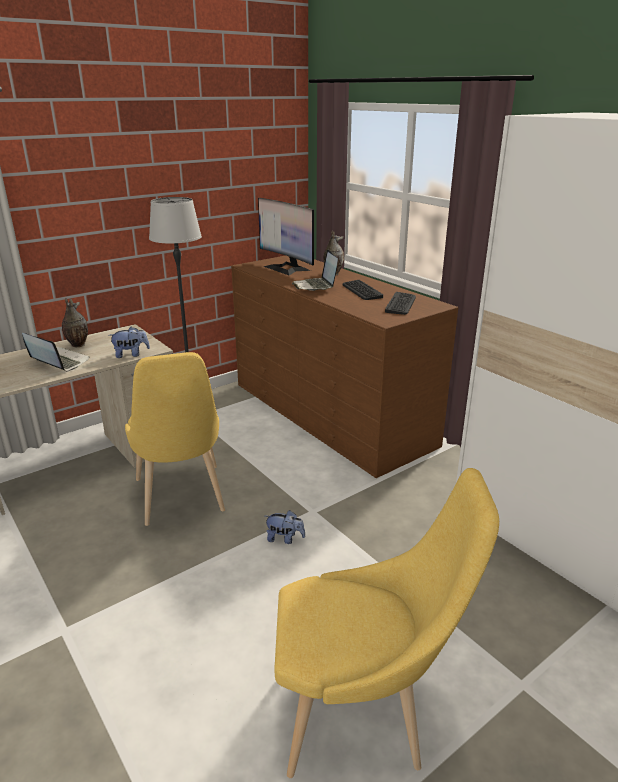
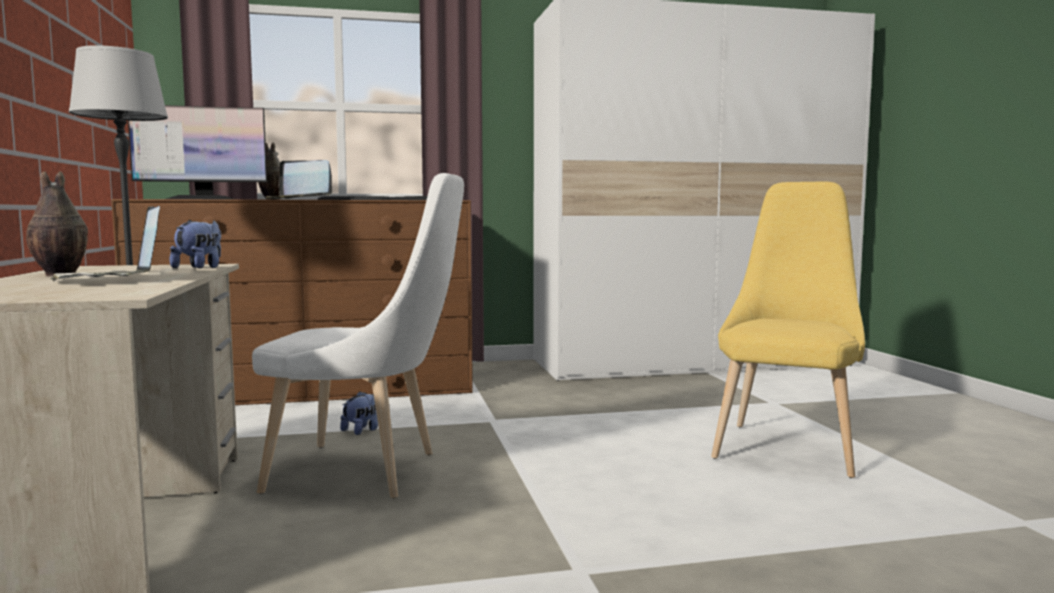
camera: 65 degrees left, 20 degrees down
laptop [22,333,90,372] -> laptop turned 90 degrees counterclockwise [51,206,160,282]
yellow chair [125,352,225,526] -> white chair [252,173,464,498]
plush toy [265,510,305,544] -> plush toy moved to [340,391,378,435]

